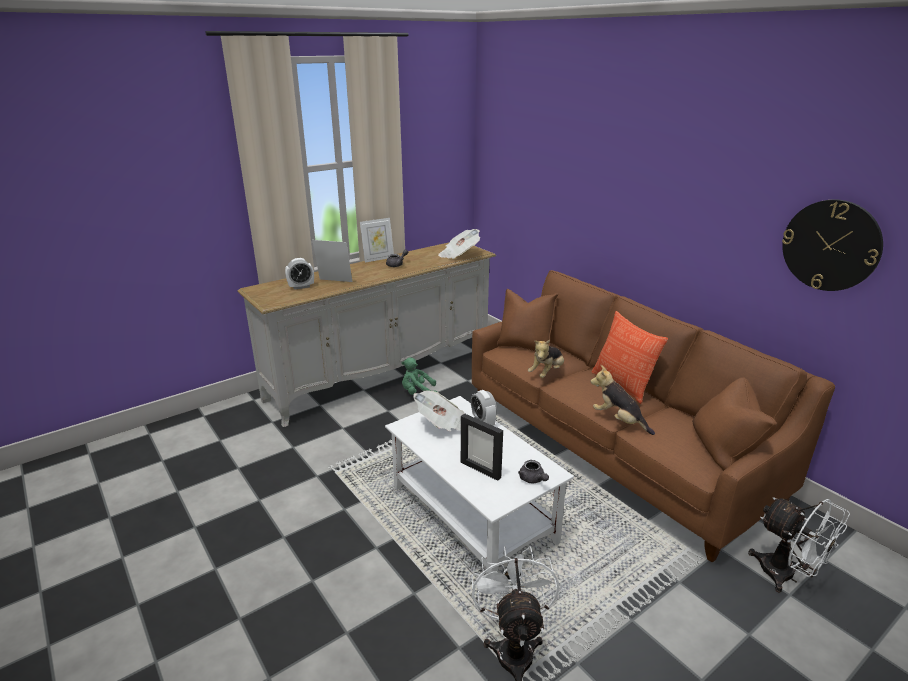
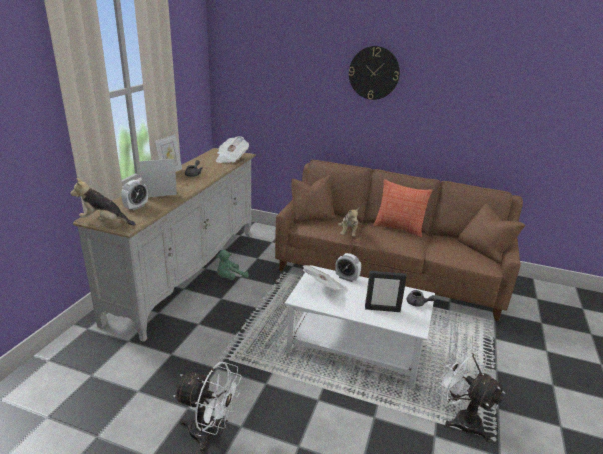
camera: 35 degrees left, 0 degrees up
plush toy [591,365,655,435] -> plush toy moved to [70,178,135,225]
white fan [748,497,850,593] -> white fan moved to [173,362,242,452]
wall clock [782,199,883,291] -> wall clock moved to [349,46,400,100]

